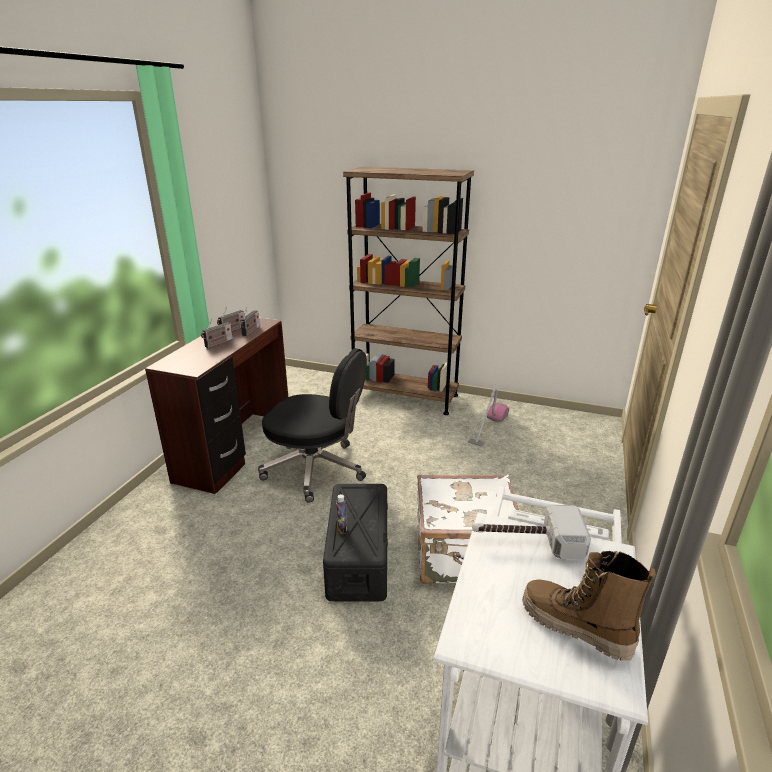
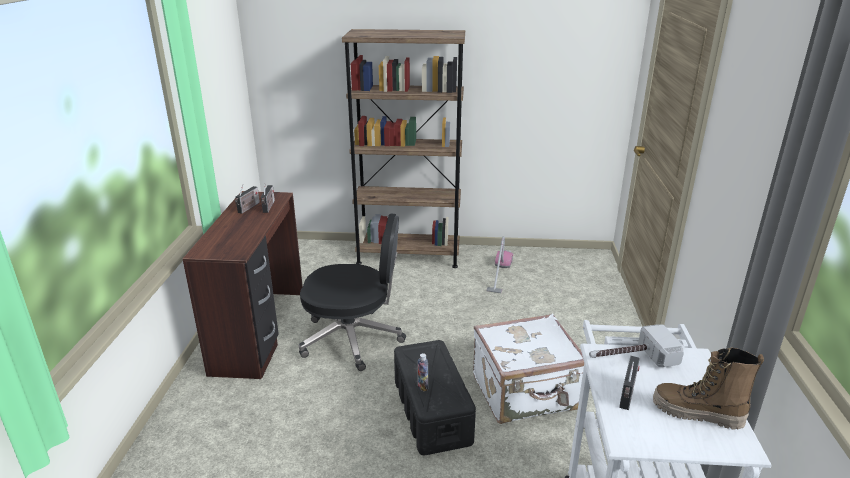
camera: 15 degrees left, 0 degrees up
radio [201,319,233,348] -> radio moved to [619,356,640,410]

